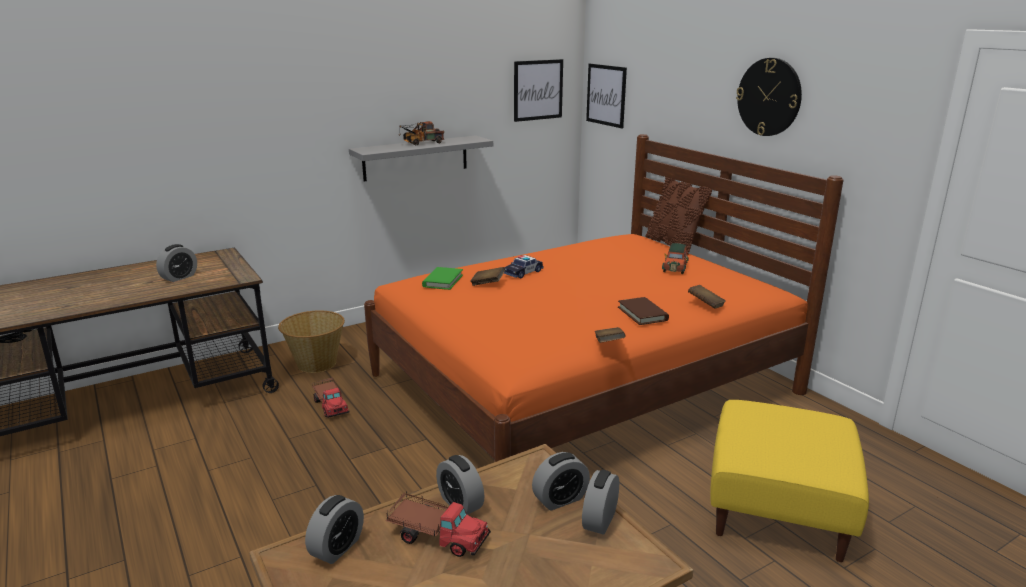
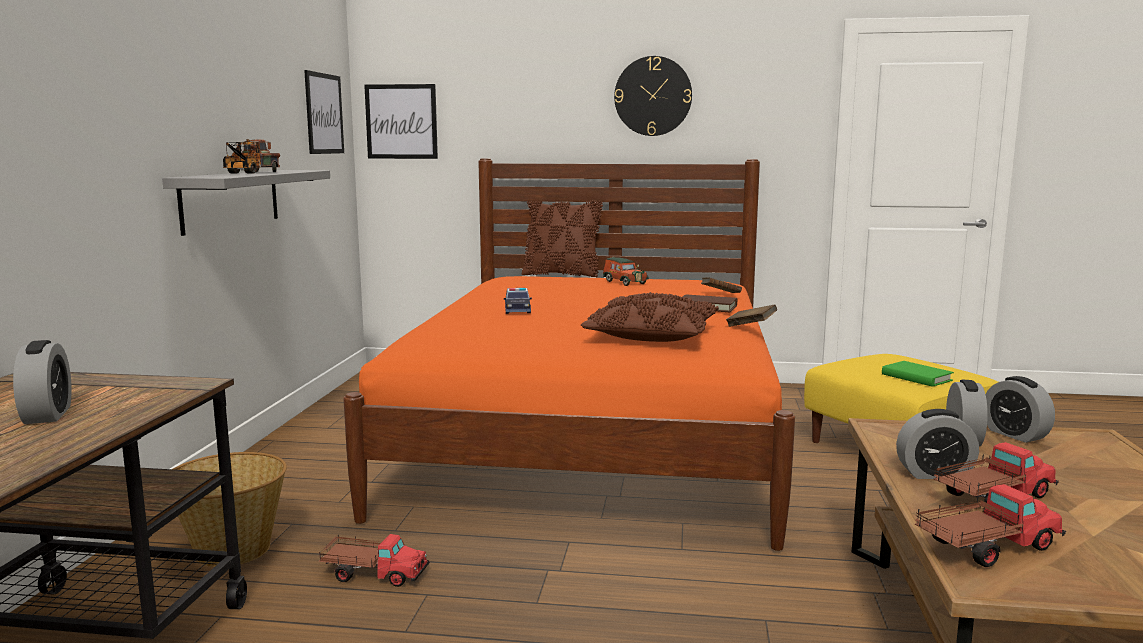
camera: 50 degrees left, 10 degrees down
alarm clock [305,495,364,564] -> toy truck [915,484,1066,567]
green book [422,267,463,290] -> green book moved to [882,361,954,387]
brown book [470,267,505,286] -> none
none -> brown pillow [581,292,719,342]

